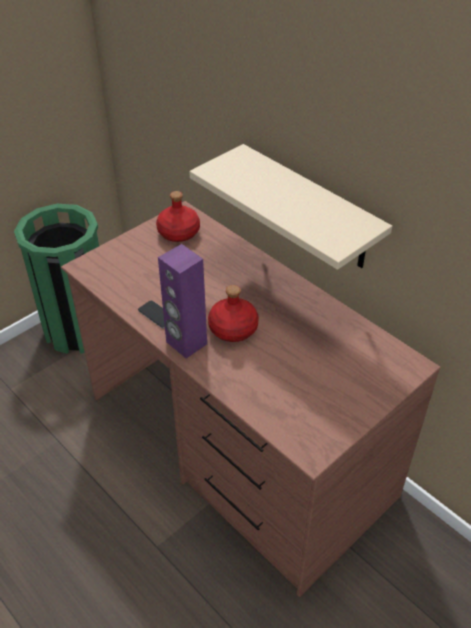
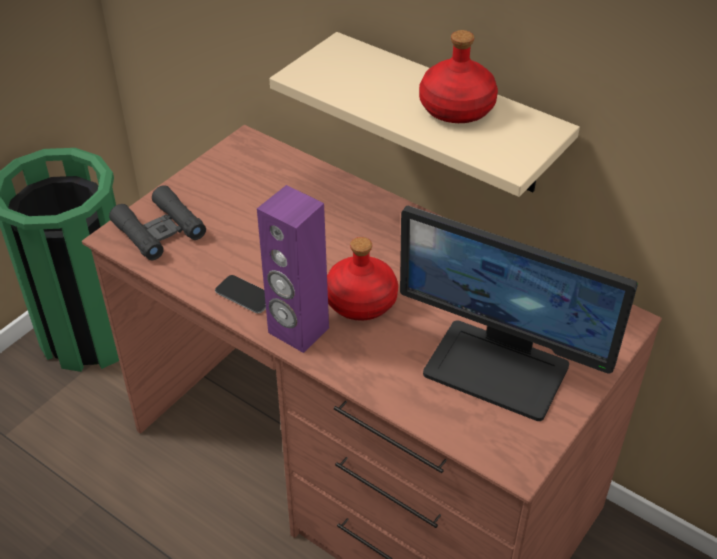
camera: 10 degrees left, 0 degrees up
red bottle [156,191,200,242] -> red bottle moved to [419,30,498,123]
none -> black binoculars [109,185,206,260]
none -> monitor [400,206,638,421]

